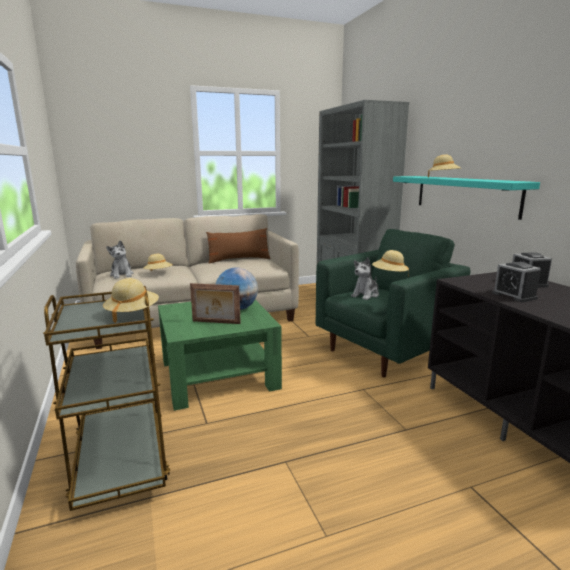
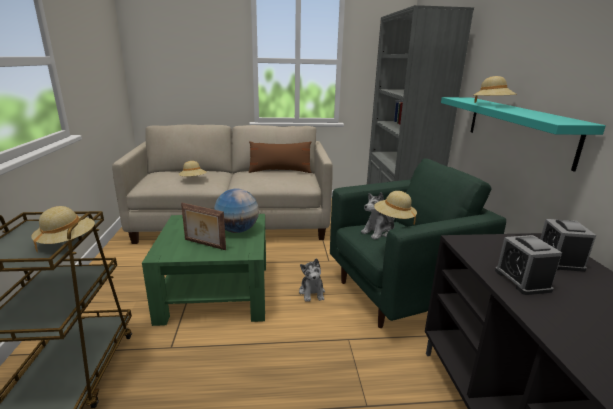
camera: 15 degrees right, 5 degrees up
plush toy [106,240,134,279] -> plush toy moved to [299,258,325,302]

